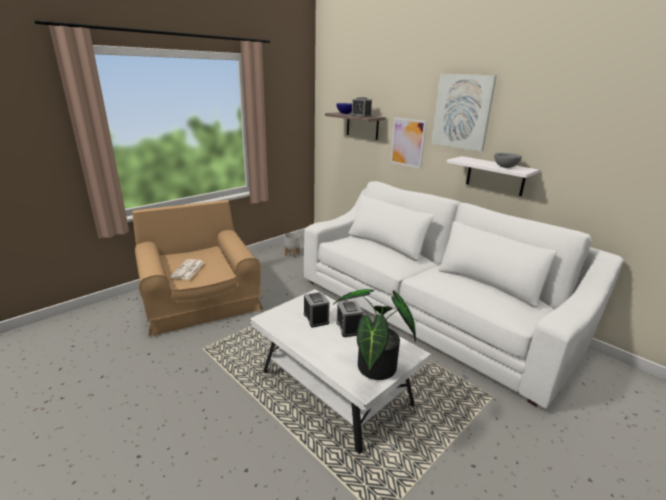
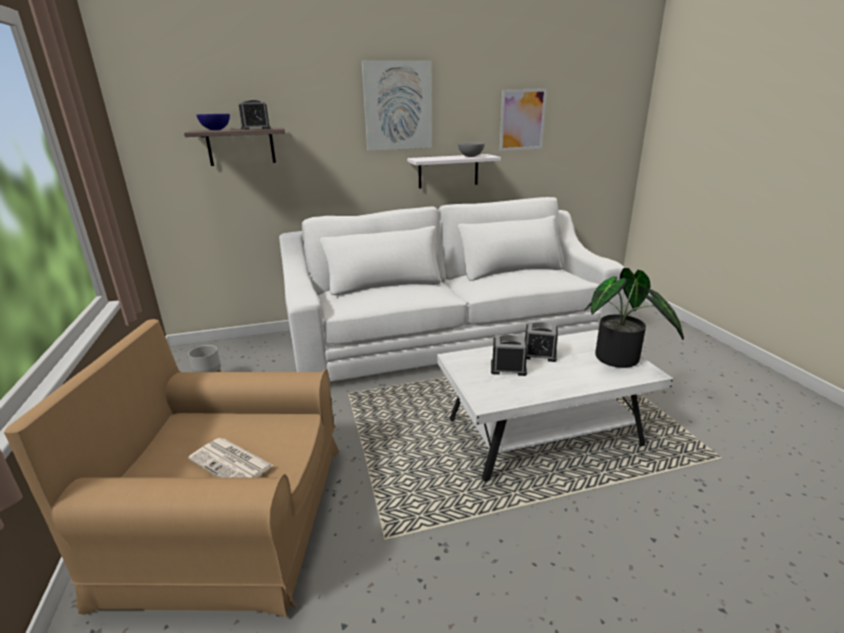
camera: 60 degrees left, 0 degrees up
picture [390,117,427,169] -> picture moved to [500,89,547,151]

